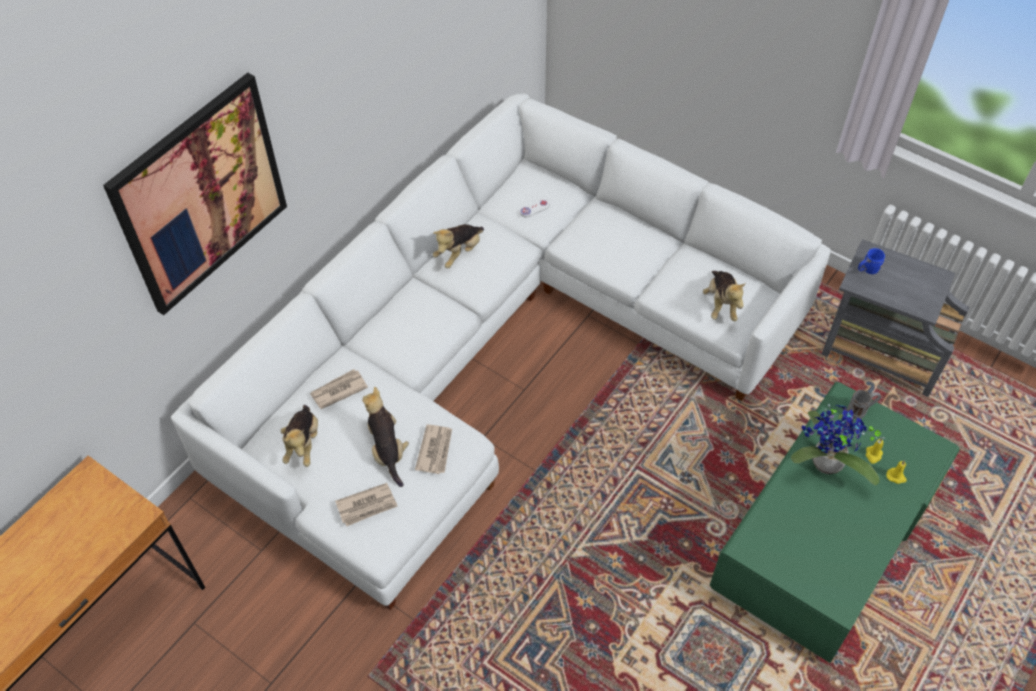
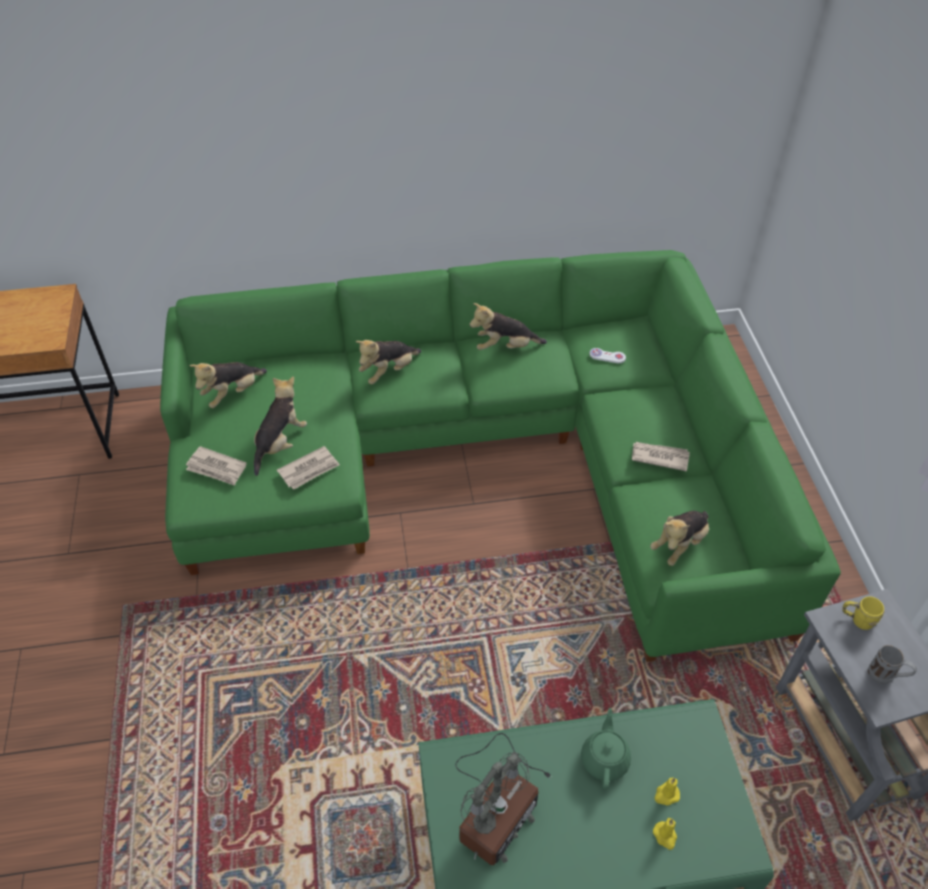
camera: 45 degrees right, 5 degrees down
picture [103,73,287,315] -> none
white sofa [171,93,831,610] -> green sofa [160,250,841,662]
newspaper [310,369,368,409] -> newspaper moved to [632,442,690,472]
potted plant [791,404,885,485] -> green teapot [581,708,631,789]
grey mug [847,390,881,419] -> grey mug moved to [868,645,917,684]
blue mug [858,248,885,274] -> yellow mug [842,596,885,630]
none -> plush toy [356,340,421,384]
none -> table lamp [455,733,550,865]

